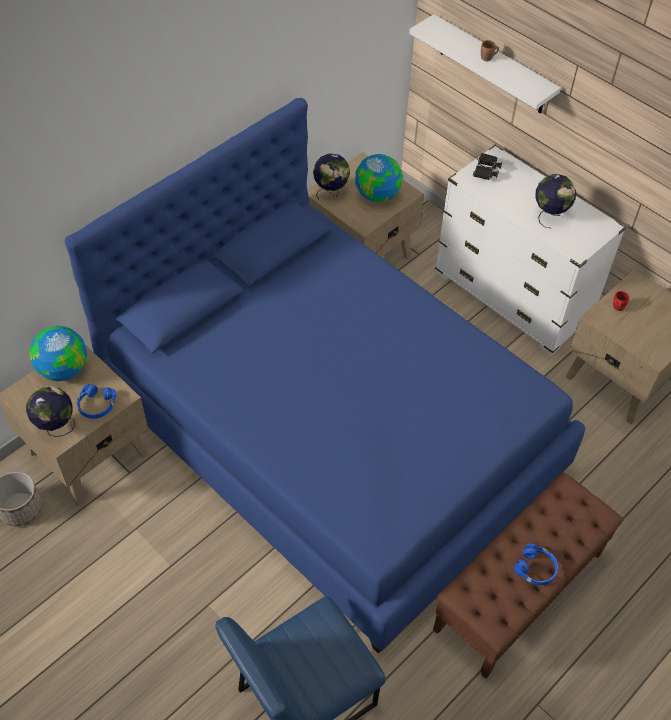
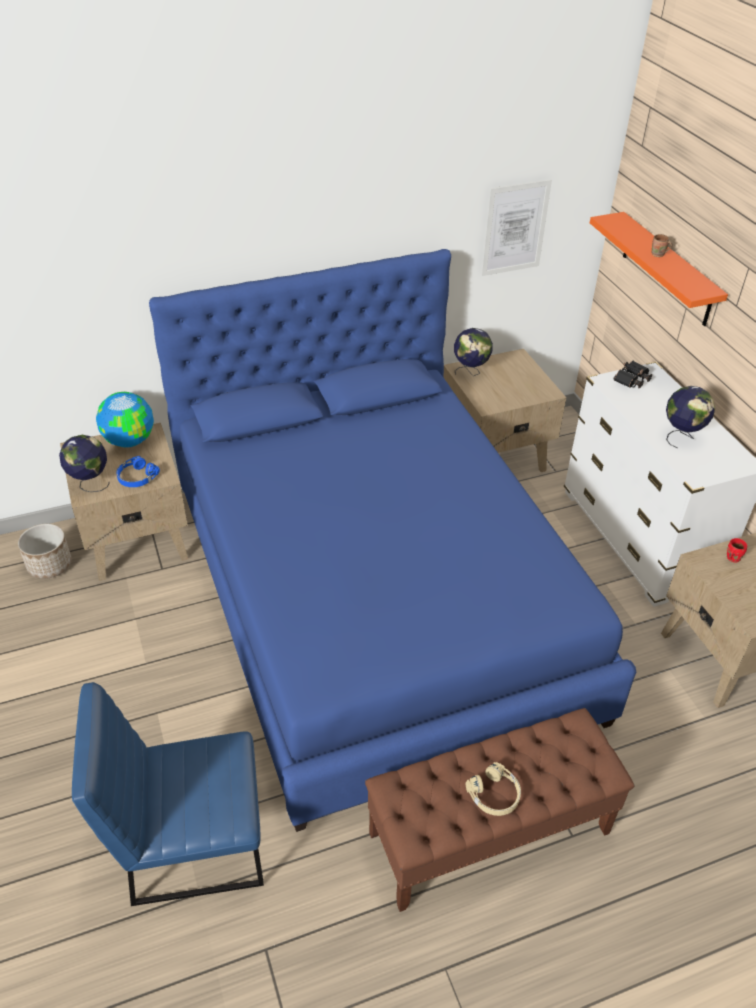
camera: 25 degrees right, 10 degrees down
globe [355,154,403,202] -> none
white shelf [409,14,561,114] -> orange shelf [590,212,728,326]
blue headphones [514,544,558,585] -> beige headphones [465,762,521,816]
none -> picture [481,179,552,276]

